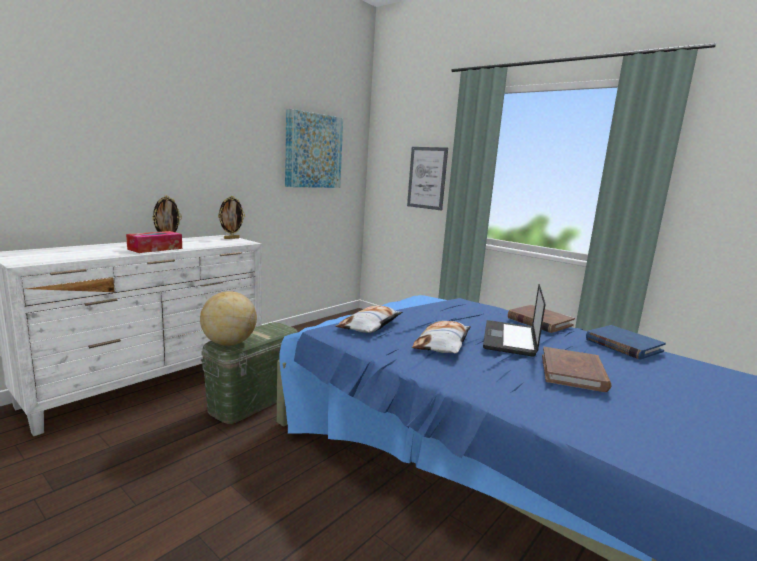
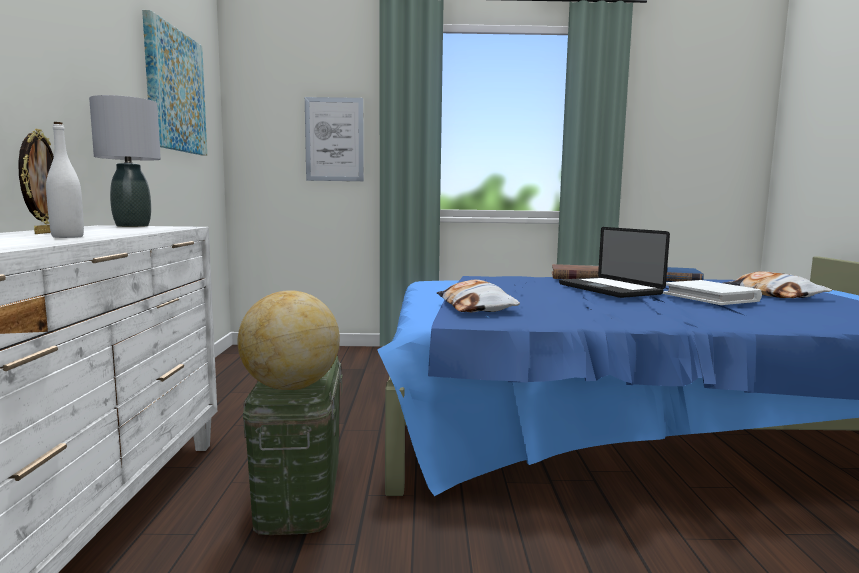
camera: 40 degrees left, 5 degrees down
tissue box [126,231,182,253] -> white bottle [46,122,84,238]
picture frame [218,196,245,239] -> grey table lamp [89,95,161,227]
pillow [412,321,471,354] -> pillow moved to [724,271,832,298]
brown book [542,347,612,392] -> white book [663,280,762,305]

